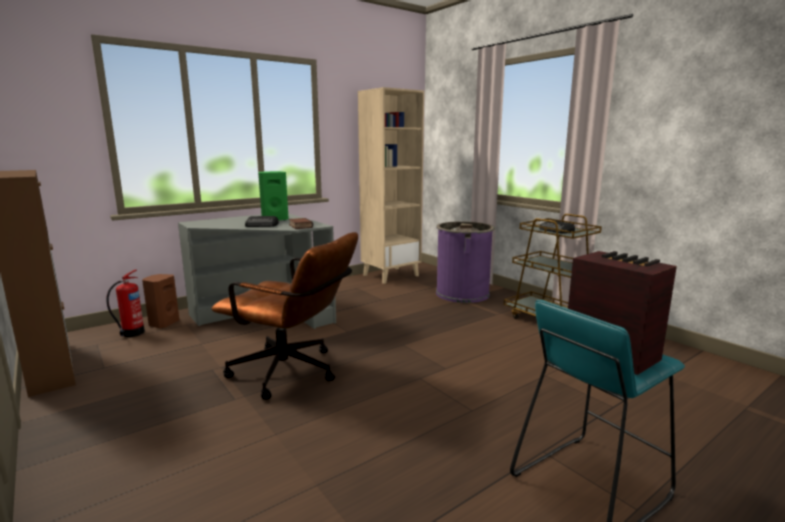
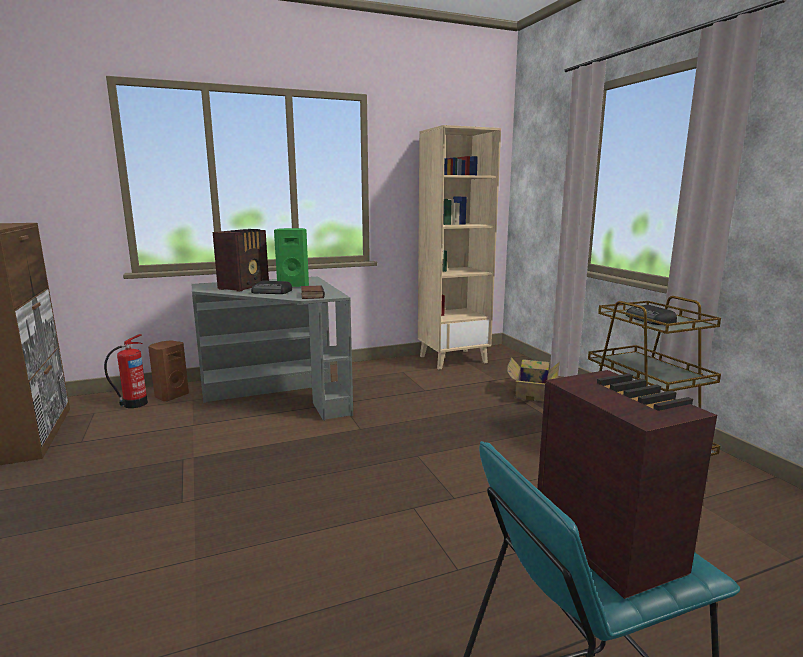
camera: 15 degrees right, 0 degrees up
brown office chair [211,232,358,400] -> none
purple trash can [436,221,495,303] -> cardboard box [507,357,560,402]
none -> radio [213,229,269,292]

